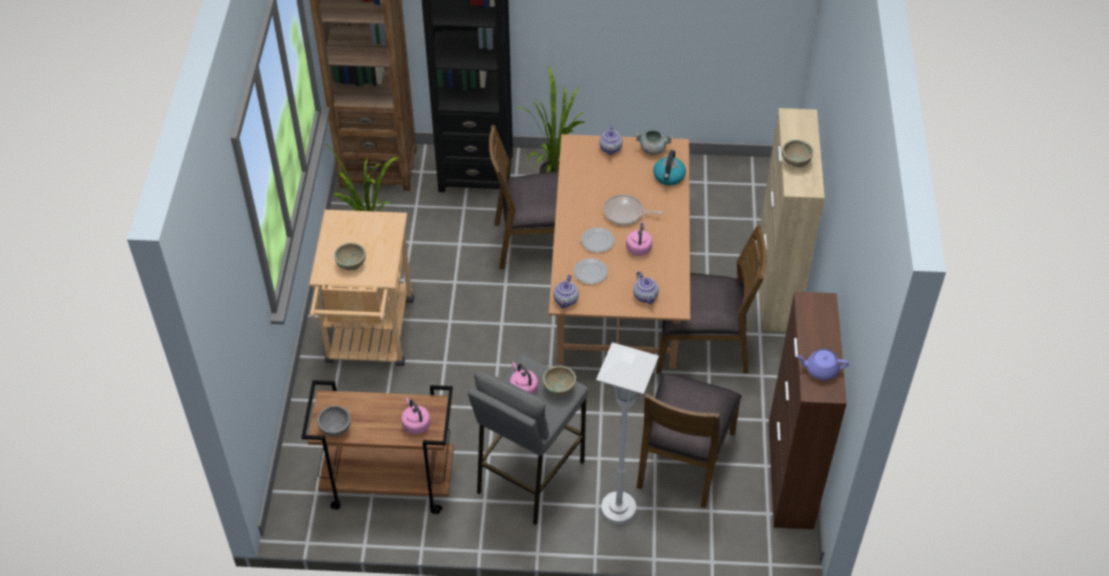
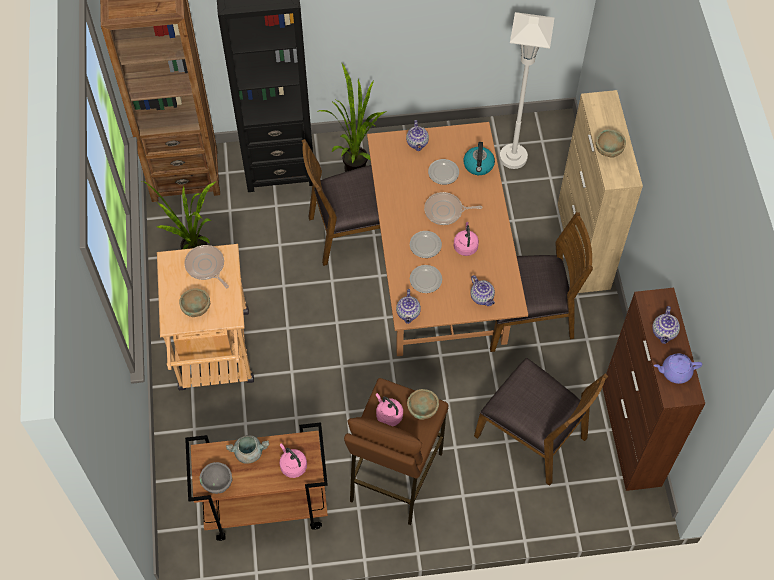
camera: 10 degrees left, 10 degrees up
grey stool [468,355,588,525] -> brown stool [344,378,448,525]
white floor lamp [596,342,659,524] -> white floor lamp moved to [500,12,555,169]
grey cooking pot [635,130,674,155] -> grey cooking pot moved to [226,435,269,464]
brown chair [637,373,742,508] -> brown chair turned 60 degrees counterclockwise [474,357,608,486]
none -> frying pan [184,245,229,288]
none -> plate [428,159,459,185]
none -> teapot [652,306,680,344]

